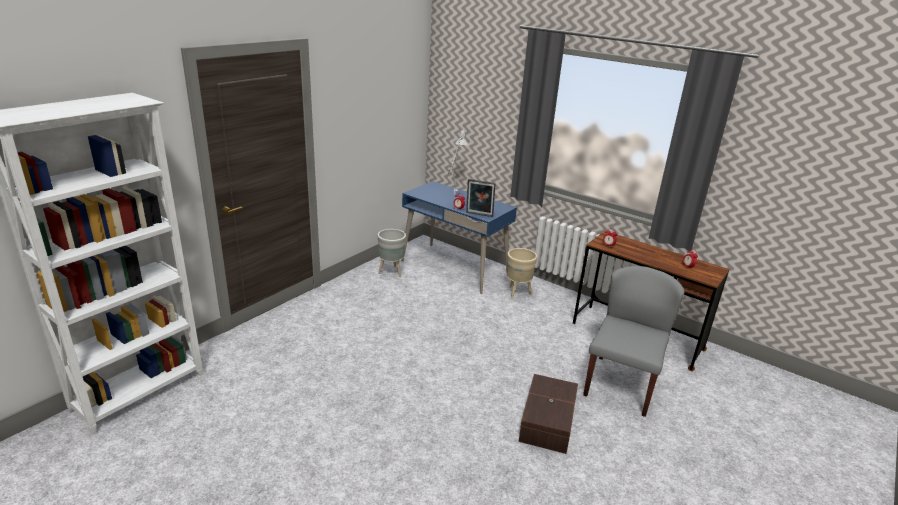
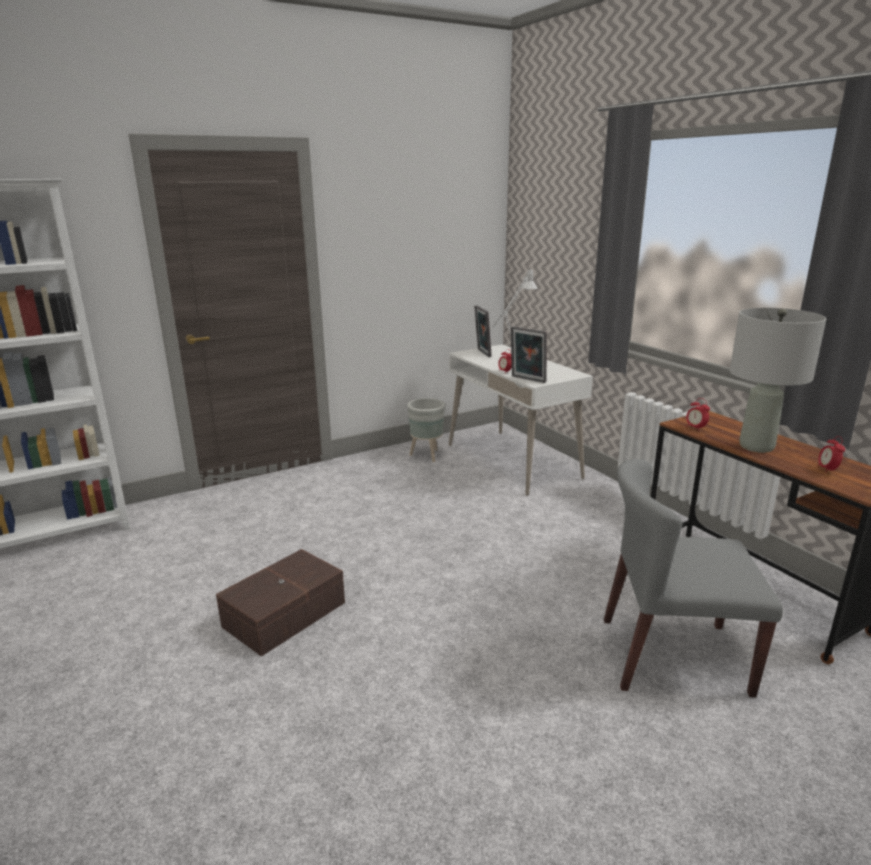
camera: 25 degrees right, 5 degrees down
blue desk [401,181,517,294] -> white desk [449,344,593,496]
beige planter [507,248,537,299] -> none
brown storage box [518,374,578,454] -> brown storage box moved to [216,549,345,657]
grey chair [583,266,685,417] -> grey chair turned 135 degrees counterclockwise [604,459,783,697]
none -> picture frame [474,306,492,357]
none -> grey table lamp [730,308,826,453]

